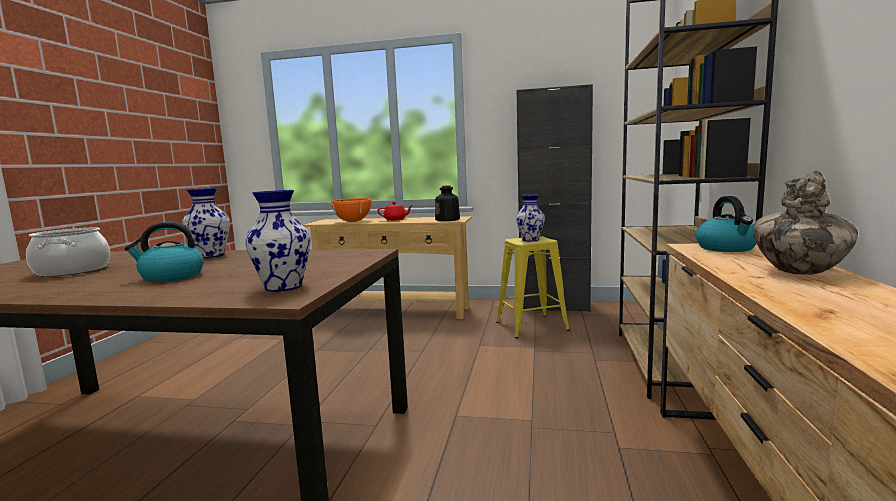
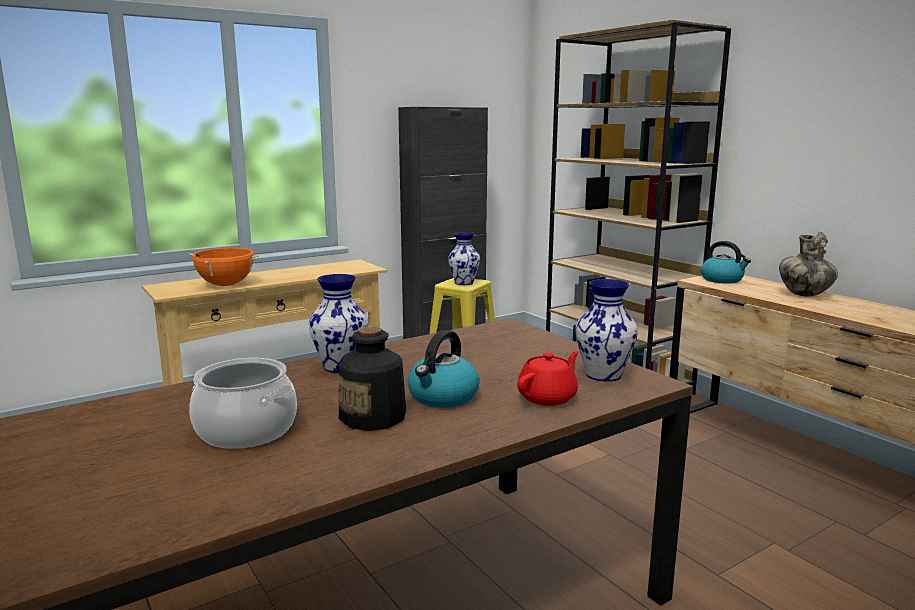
camera: 45 degrees left, 5 degrees up
red teapot [377,202,413,221] -> red teapot moved to [517,351,579,406]
bottle [435,185,460,221] -> bottle moved to [339,326,406,431]

